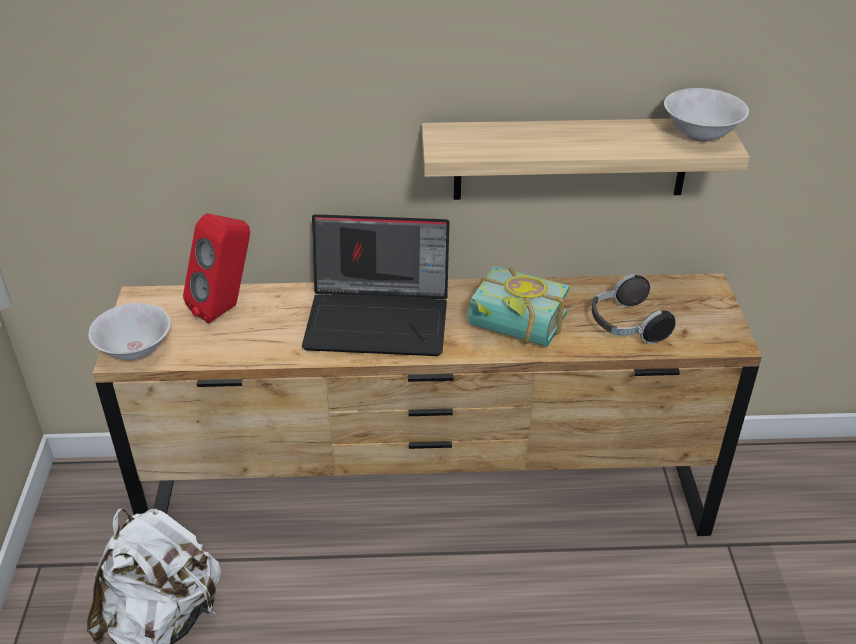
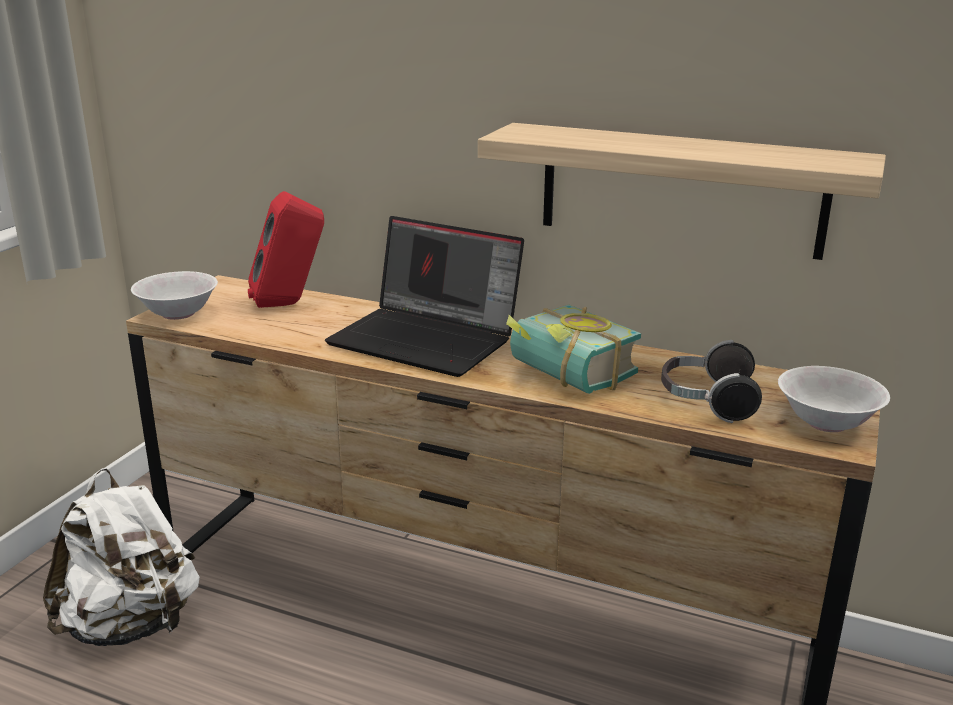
camera: 25 degrees right, 15 degrees down
white bowl [664,88,749,142] -> white bowl moved to [778,366,890,432]

